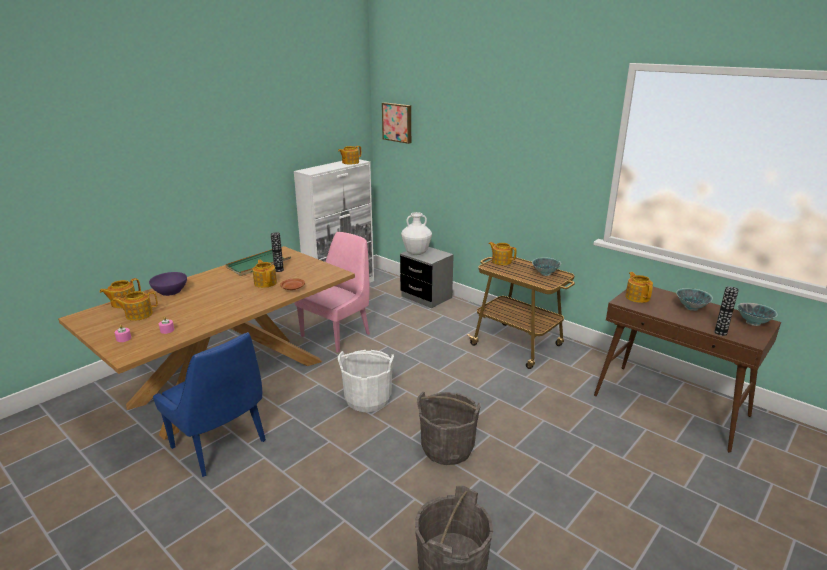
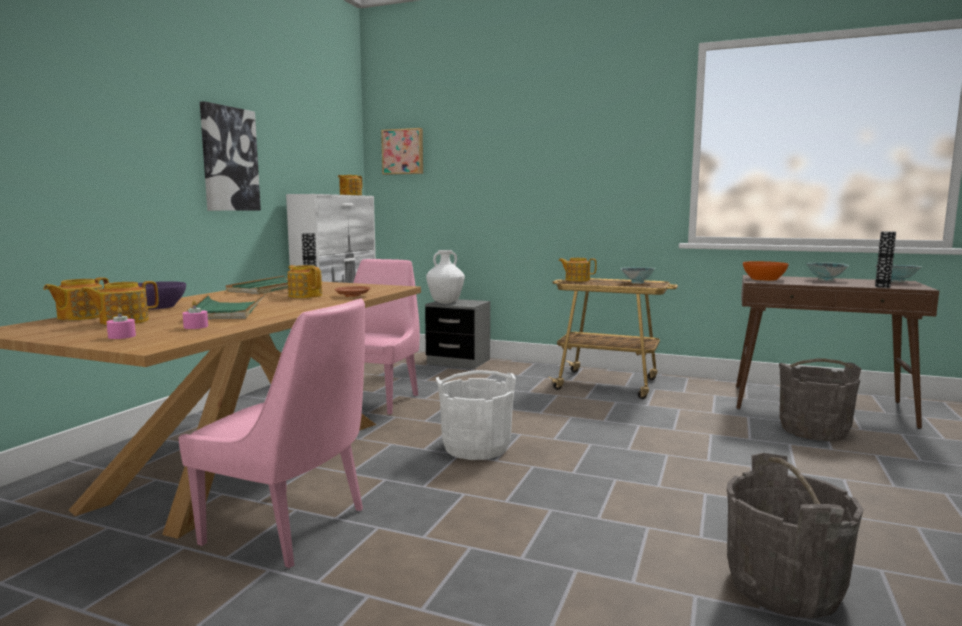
camera: 20 degrees left, 15 degrees down
blue chair [153,332,266,477] -> pink chair [178,298,365,568]
grey bucket [417,392,481,465] -> grey bucket moved to [779,358,862,441]
teapot [625,272,653,303] -> orange bowl [743,261,789,281]
none -> green tray [186,293,266,320]
none -> picture [200,101,261,211]

